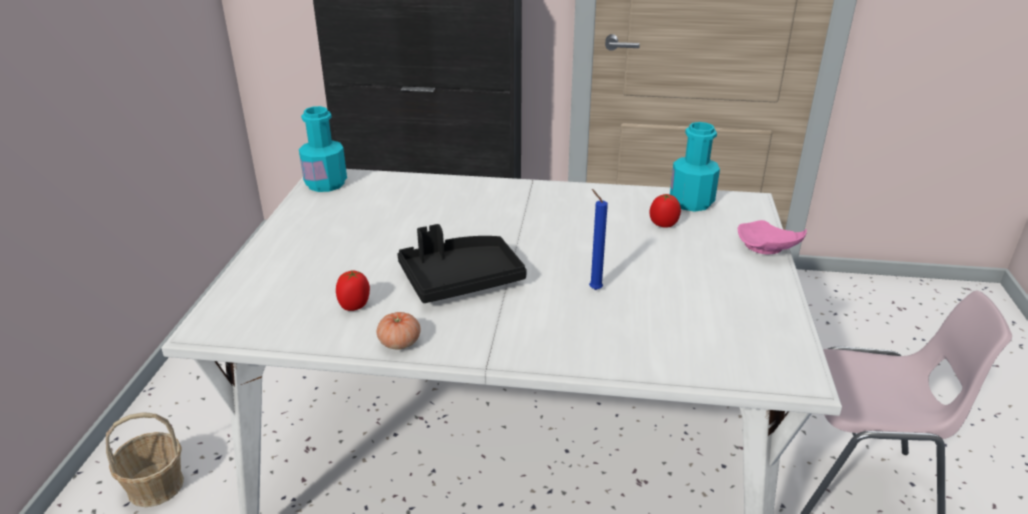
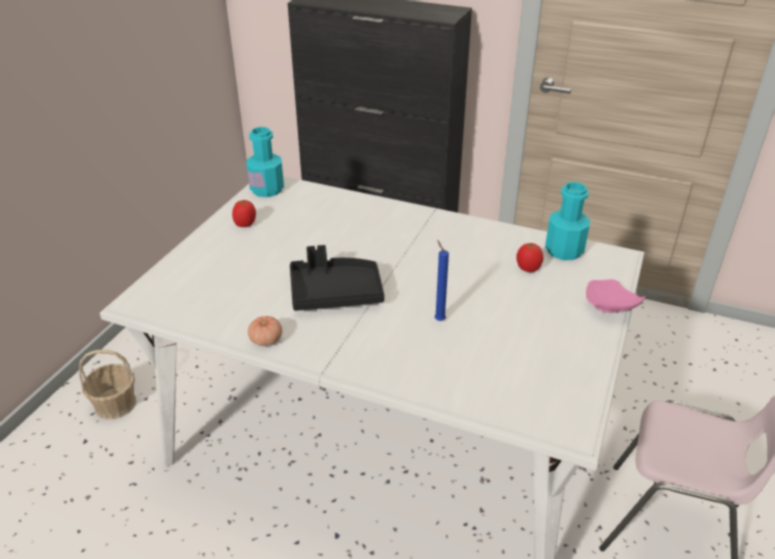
camera: 15 degrees right, 5 degrees up
tomato [336,271,370,311] -> tomato moved to [232,200,256,227]

